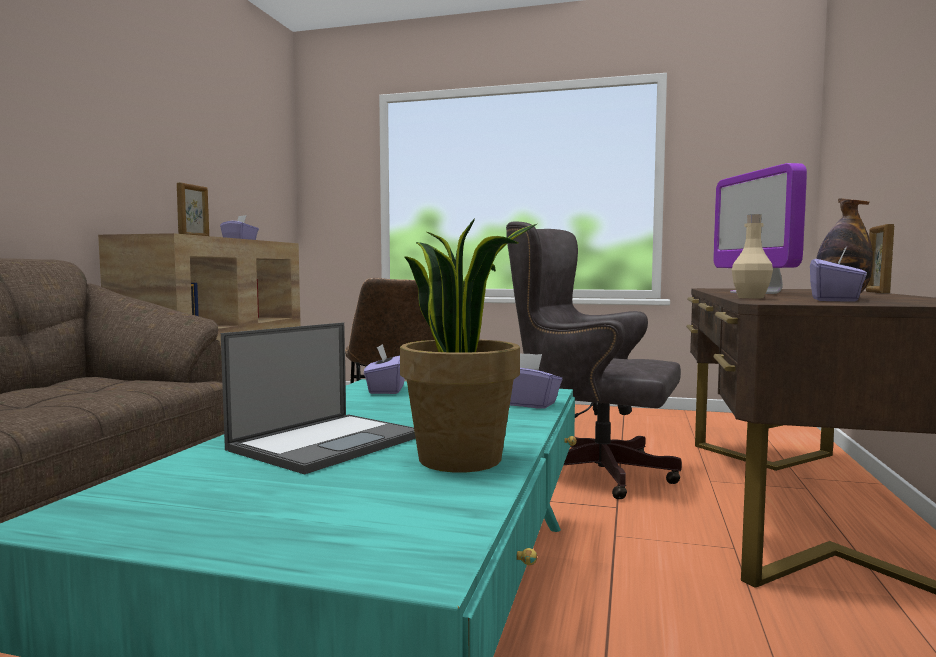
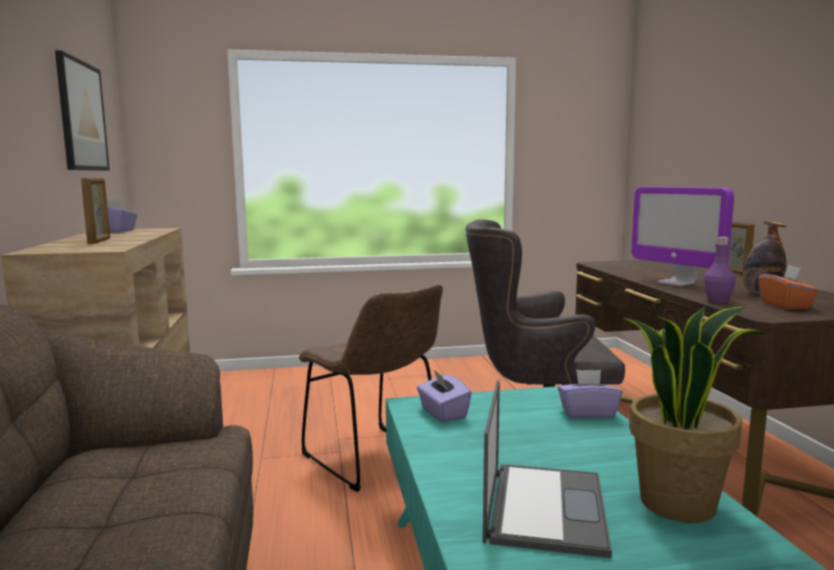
camera: 25 degrees left, 5 degrees up
beige bottle [732,214,773,298] -> purple bottle [704,237,736,303]
purple tissue box [810,247,867,302] -> orange tissue box [758,265,819,309]
none -> picture [55,50,110,171]

